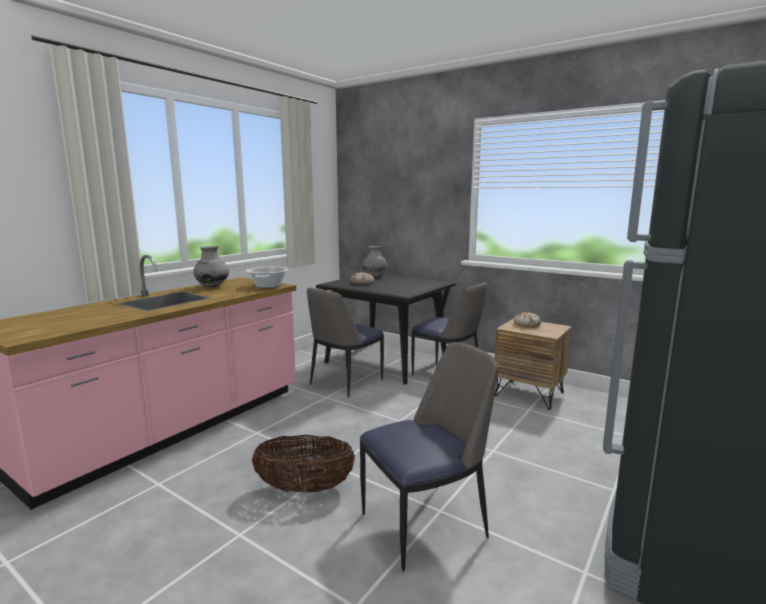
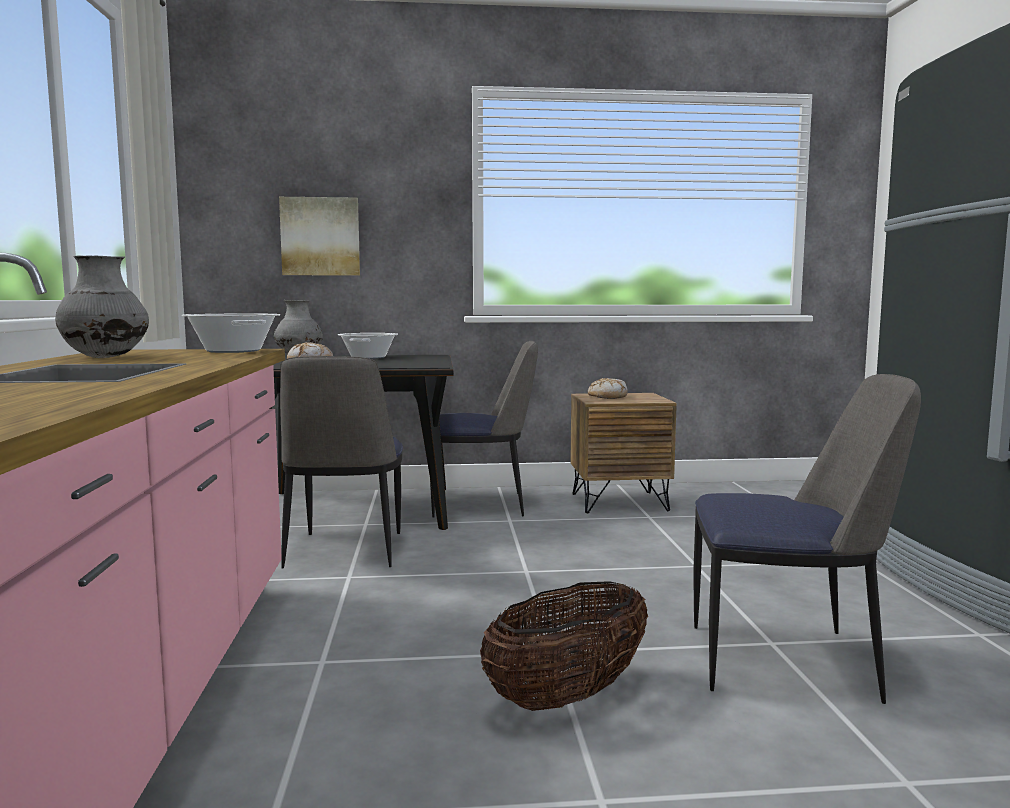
camera: 40 degrees left, 5 degrees down
chair [360,342,498,571] -> chair turned 75 degrees clockwise [693,374,921,704]
none -> picture [279,197,360,275]
none -> cooking pot [338,333,398,359]

